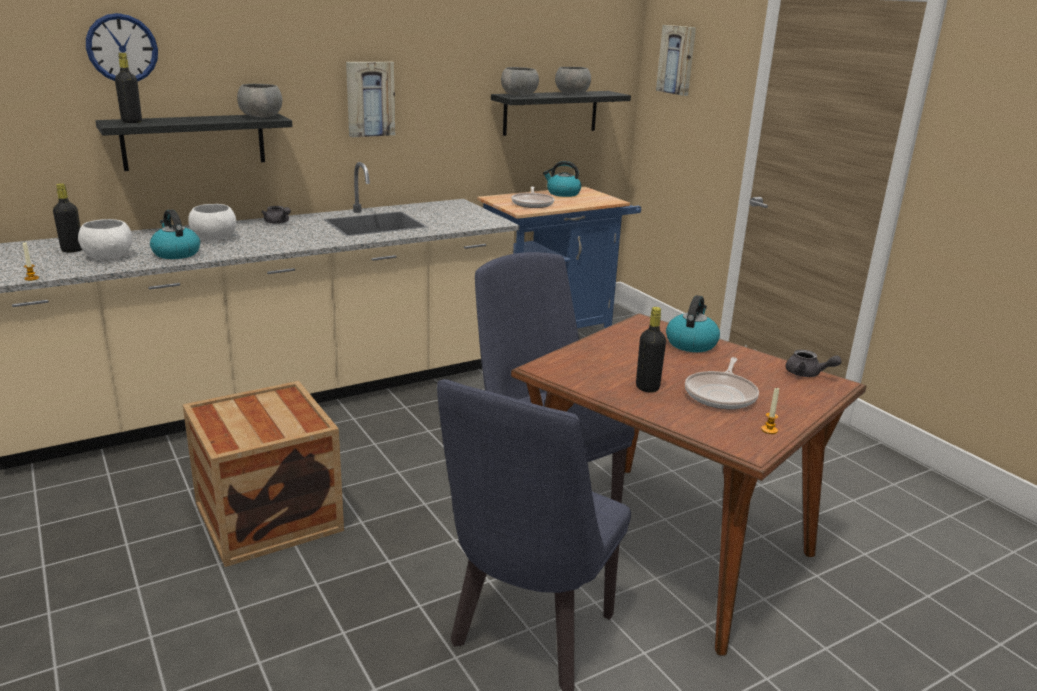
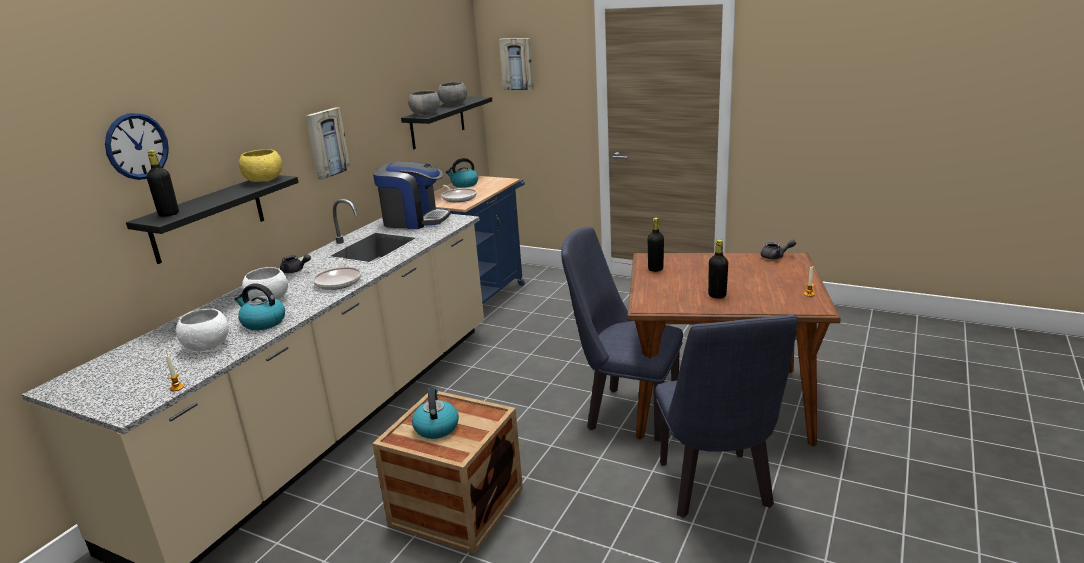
camera: 30 degrees left, 0 degrees up
black bottle [53,183,82,252] -> black bottle moved to [648,217,664,272]
grey bowl [237,84,282,118] -> yellow bowl [239,149,282,182]
kettle [666,295,720,352] -> kettle moved to [412,387,459,439]
frying pan [685,357,759,409] -> frying pan moved to [313,257,361,290]
none -> coffee machine [373,161,451,229]

